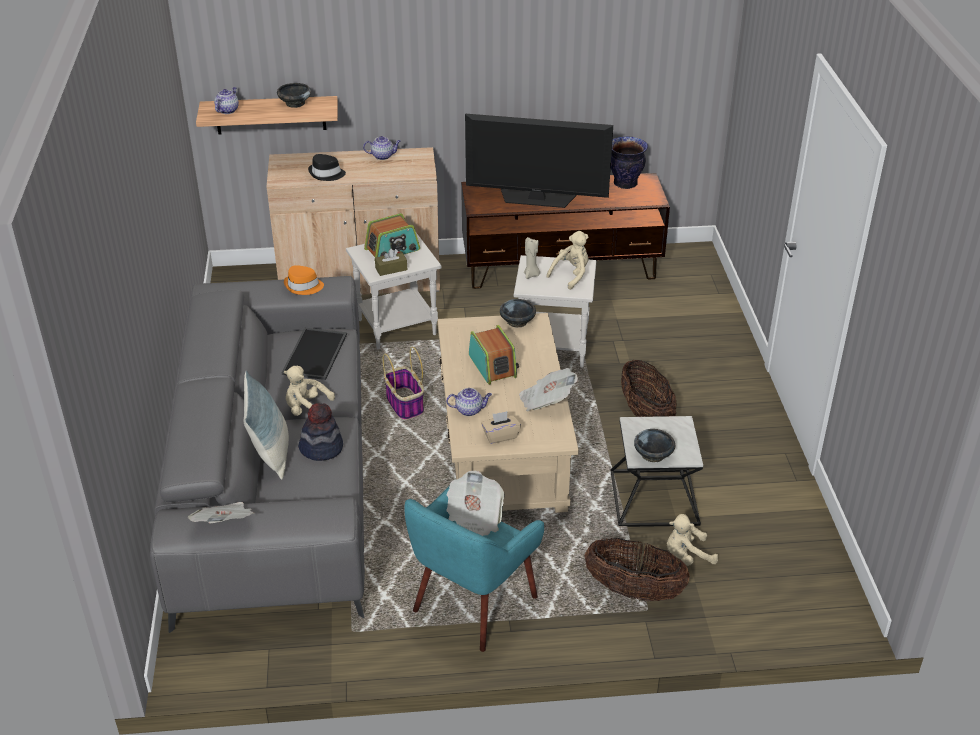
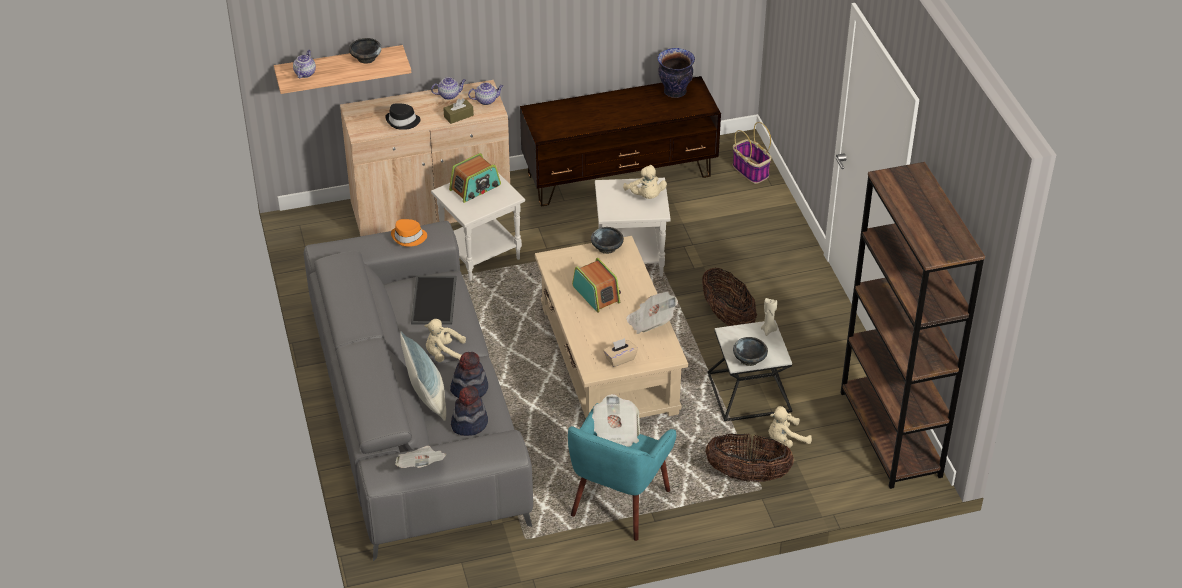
camera: 10 degrees left, 5 degrees up
brown tissue box [375,249,407,276] -> brown tissue box moved to [443,98,474,124]
basket [383,347,424,420] -> basket moved to [733,122,772,184]
teapot [446,388,492,416] -> teapot moved to [468,83,503,105]
television [465,114,613,208] -> none
beige candle [524,237,540,279] -> beige candle moved to [761,298,777,336]
beige plush toy [546,231,589,290] -> beige plush toy turned 120 degrees clockwise [623,165,667,199]
none -> hat [451,385,488,436]
none -> brown bookcase [840,162,985,489]

